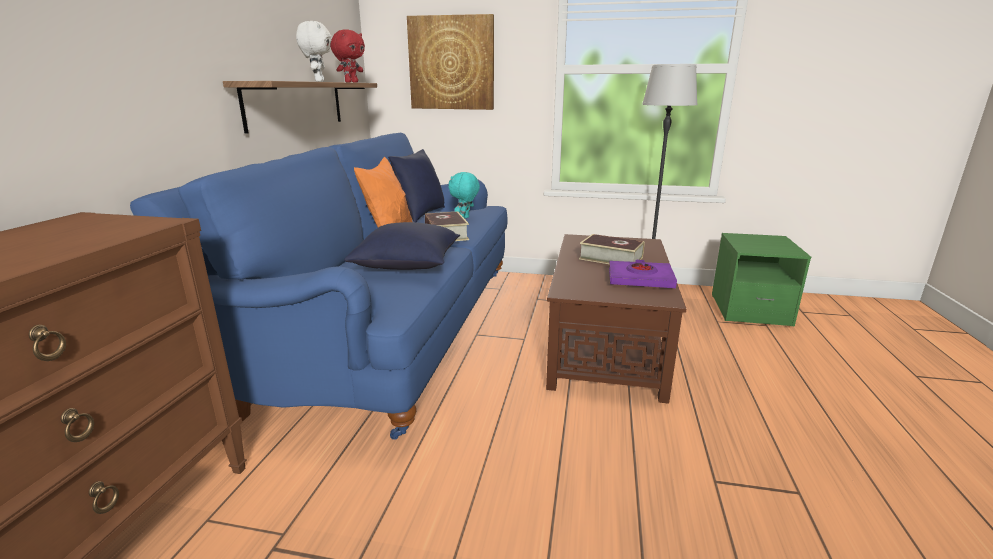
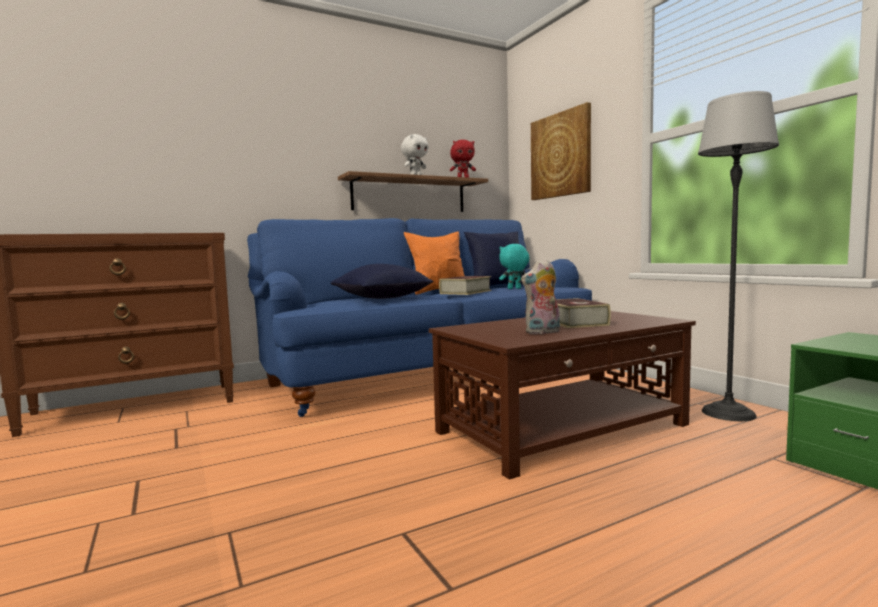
camera: 50 degrees right, 15 degrees down
purple book [609,260,677,288] -> plush toy [521,260,560,335]

